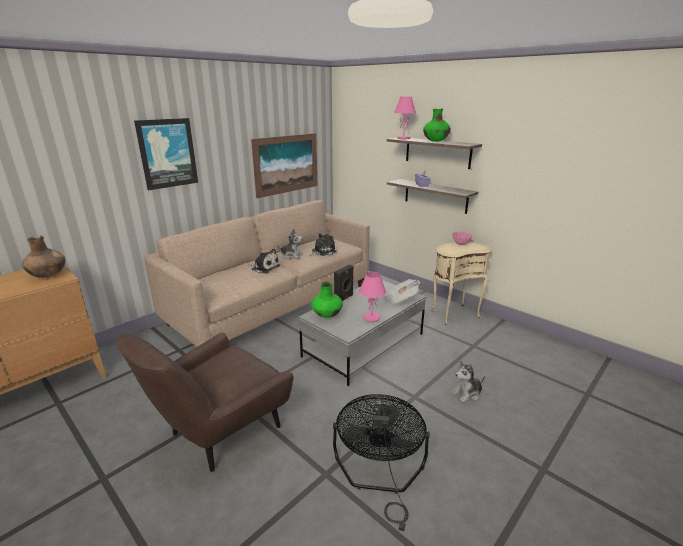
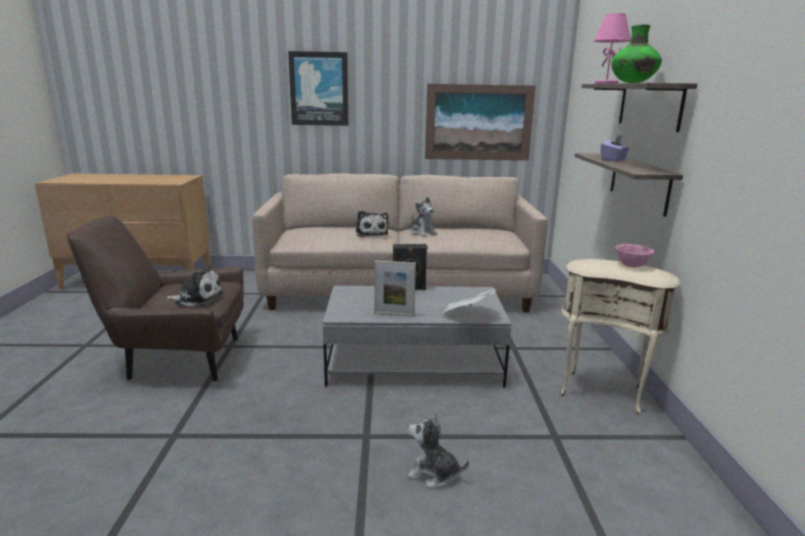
camera: 45 degrees right, 5 degrees down
brown vase [22,235,65,278] -> none
plush toy [310,233,337,256] -> plush toy moved to [166,265,223,307]
green vase [311,282,343,318] -> none
black fan [333,394,430,531] -> none
pink table lamp [359,272,386,322] -> picture frame [375,261,416,316]

